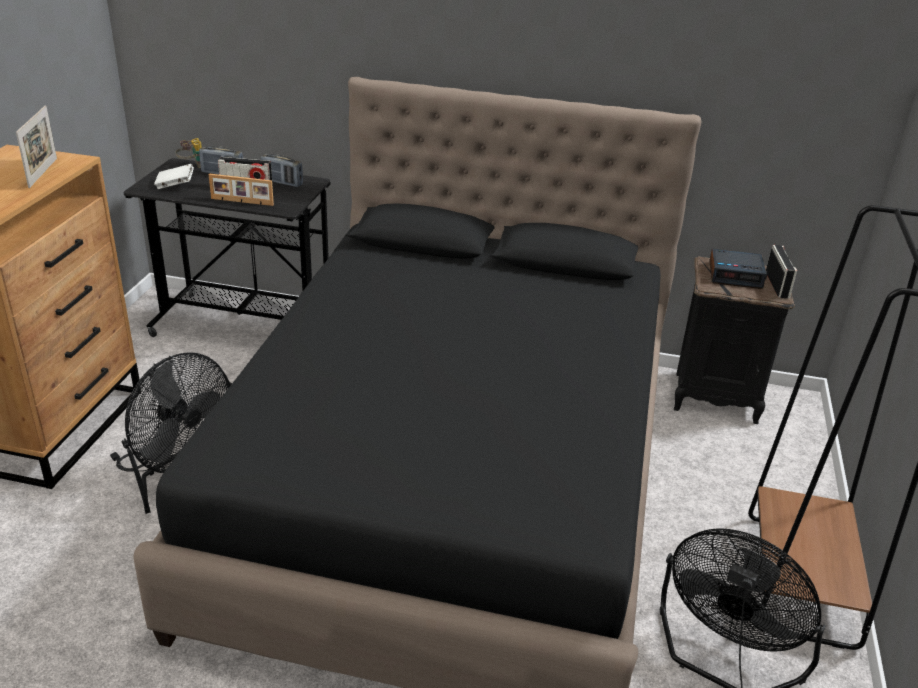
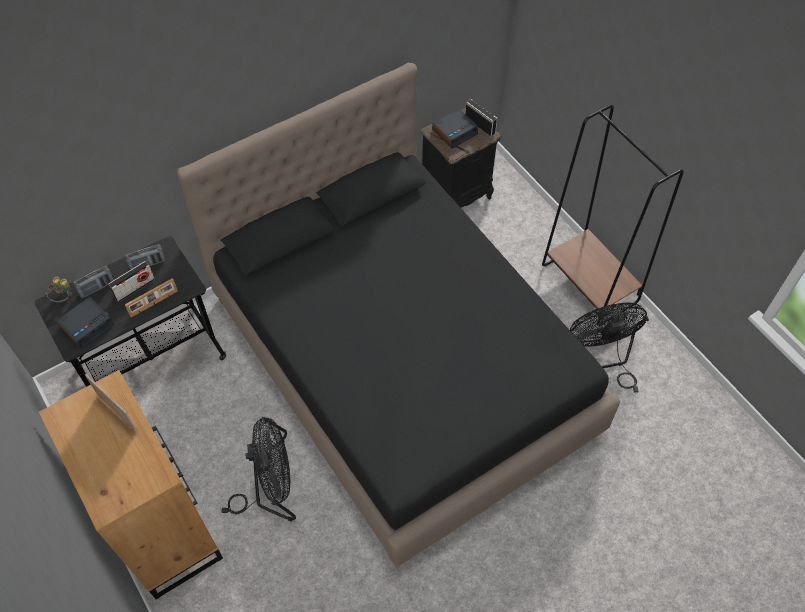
camera: 45 degrees left, 25 degrees up
white book [154,164,194,189] -> alarm clock [56,297,114,349]

